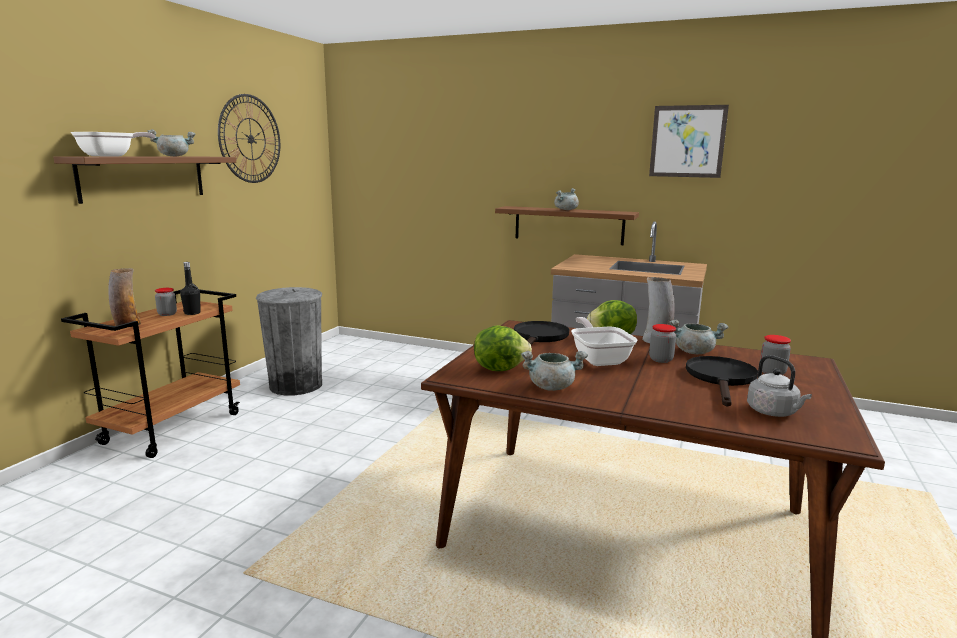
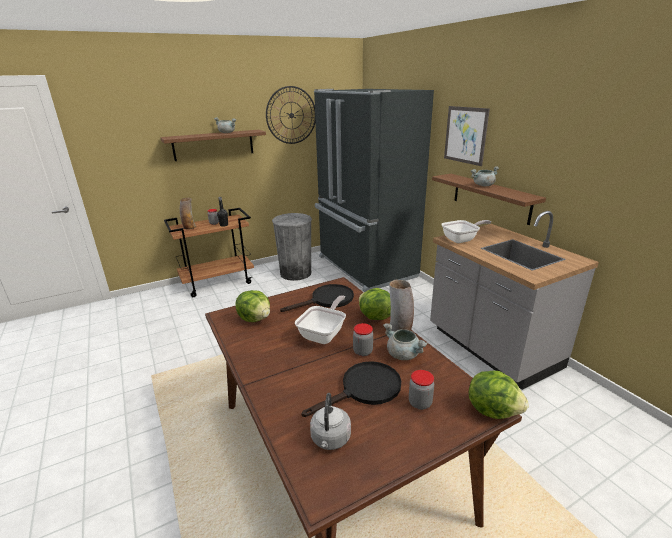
camera: 40 degrees right, 10 degrees up
frying pan [71,132,156,156] -> frying pan moved to [441,220,491,243]
grey cooking pot [521,351,588,391] -> none
picture [649,105,729,178] -> picture moved to [444,106,490,166]
none -> black fridge [314,89,434,292]
none -> lettuce [469,371,528,419]

